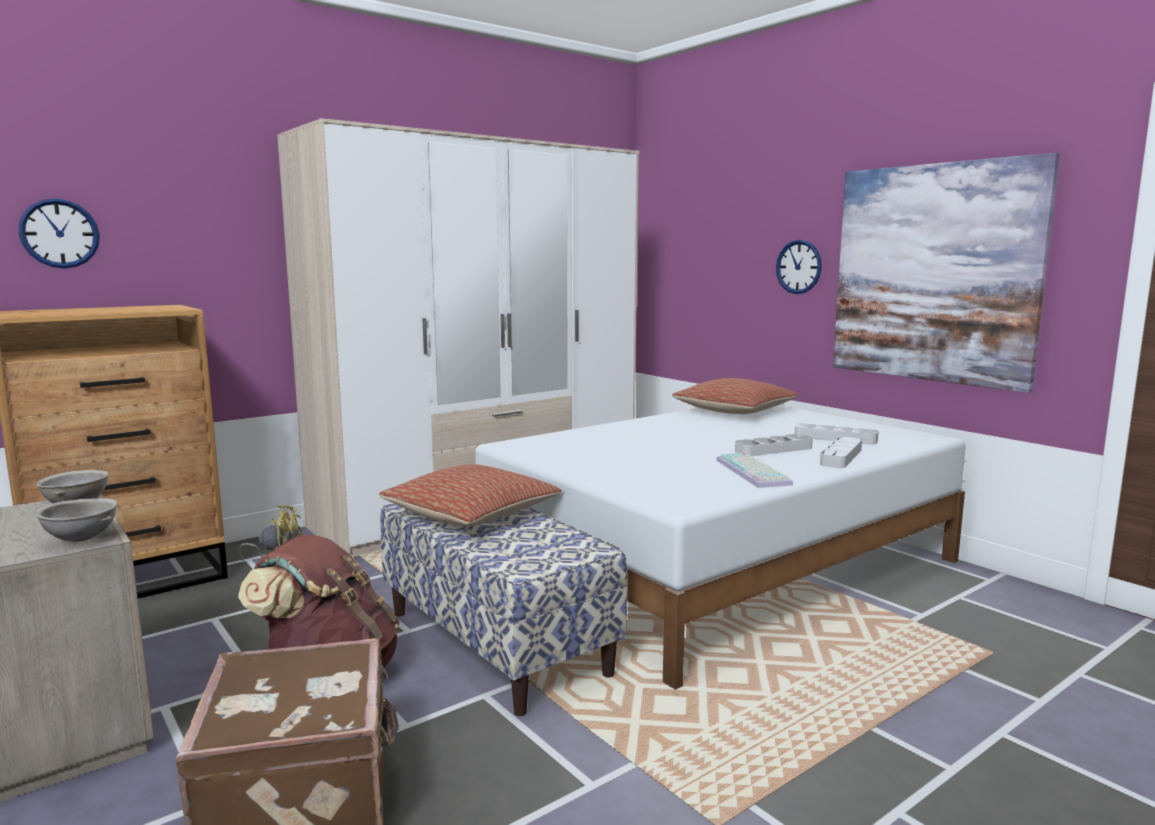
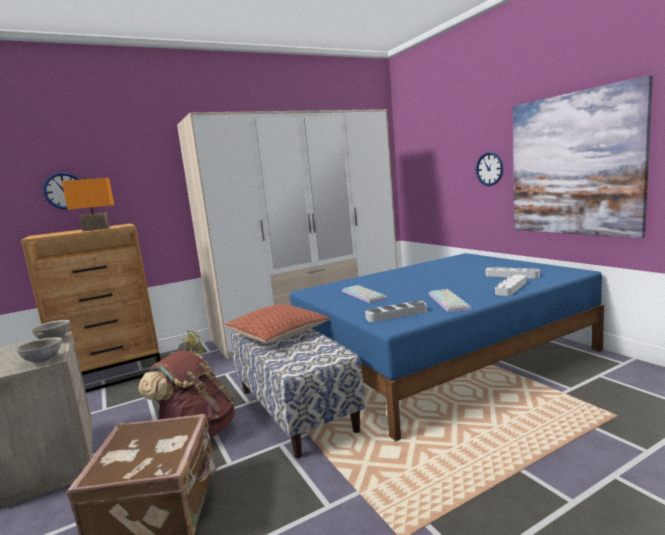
camera: 10 degrees right, 0 degrees up
white bed [475,405,966,690] -> blue bed [290,253,604,441]
pillow [672,378,799,414] -> none
grey tray [735,434,813,456] -> grey tray moved to [365,301,427,322]
none -> orange table lamp [62,176,114,232]
none -> keyboard [342,285,388,303]

